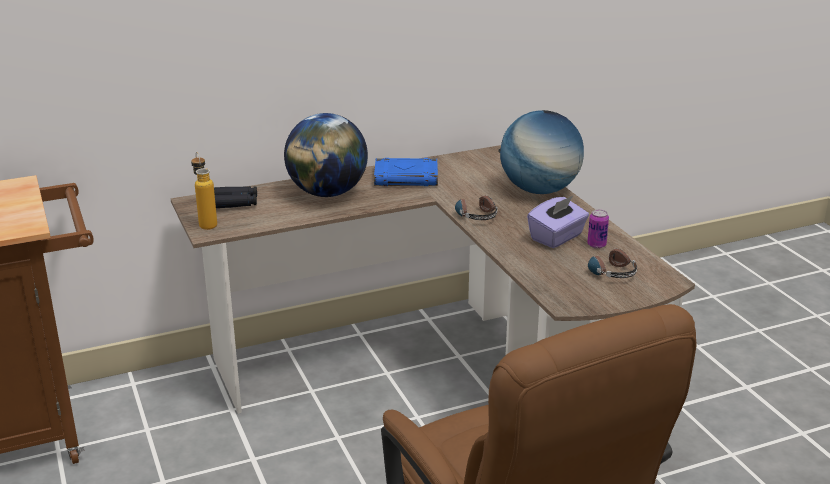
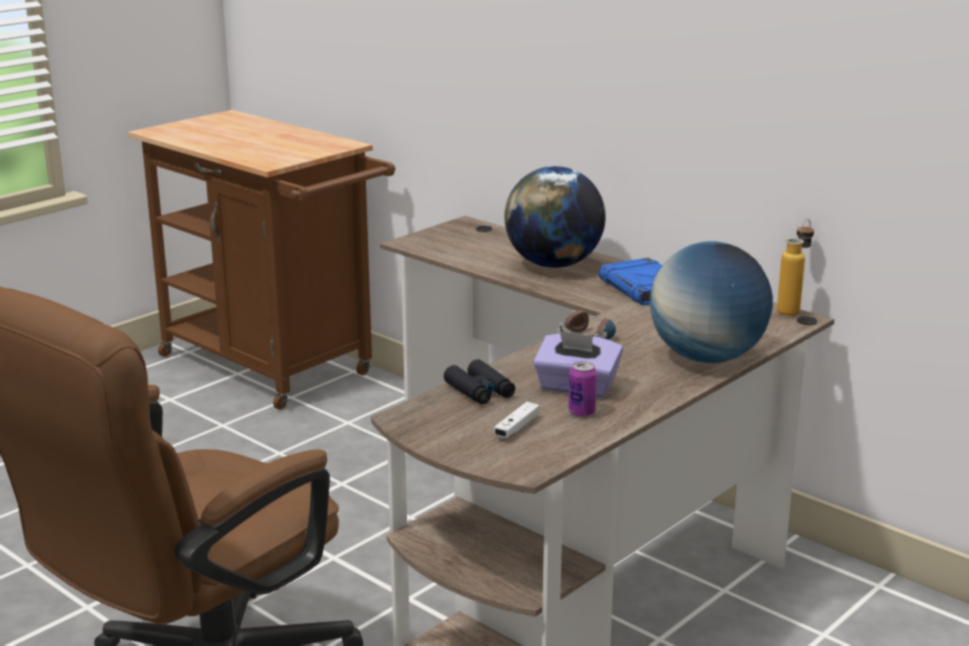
camera: 65 degrees right, 5 degrees down
bottle [191,152,217,230] -> bottle moved to [777,219,814,316]
black binoculars [214,186,257,208] -> black binoculars moved to [444,359,515,404]
headphones [588,249,637,278] -> white game controller [494,402,540,438]

